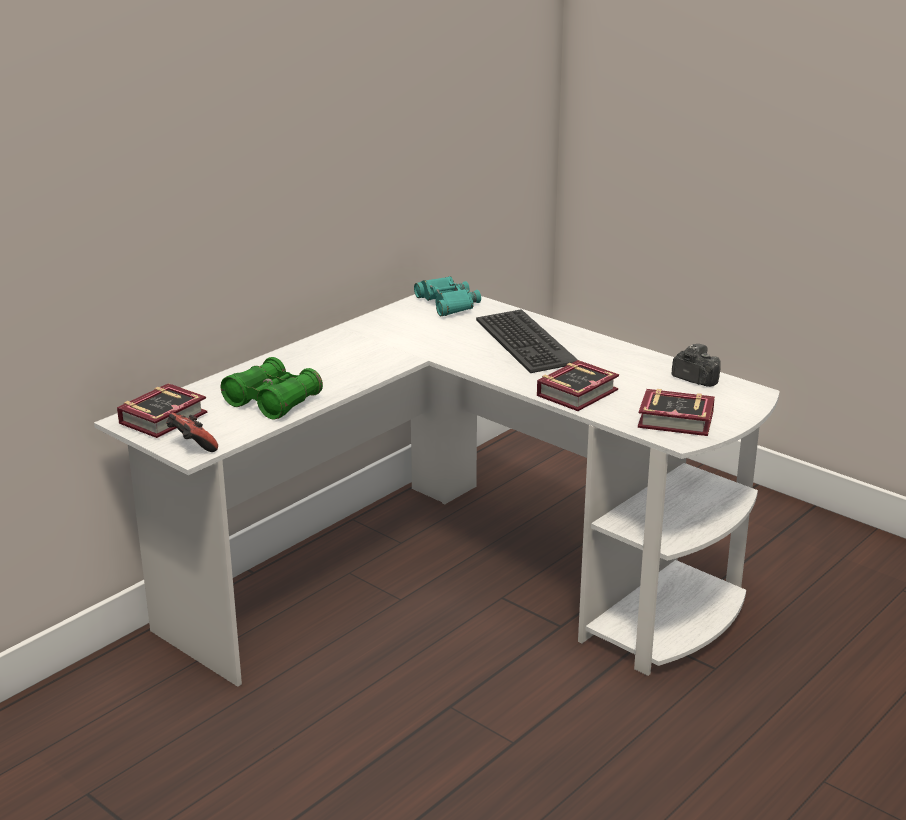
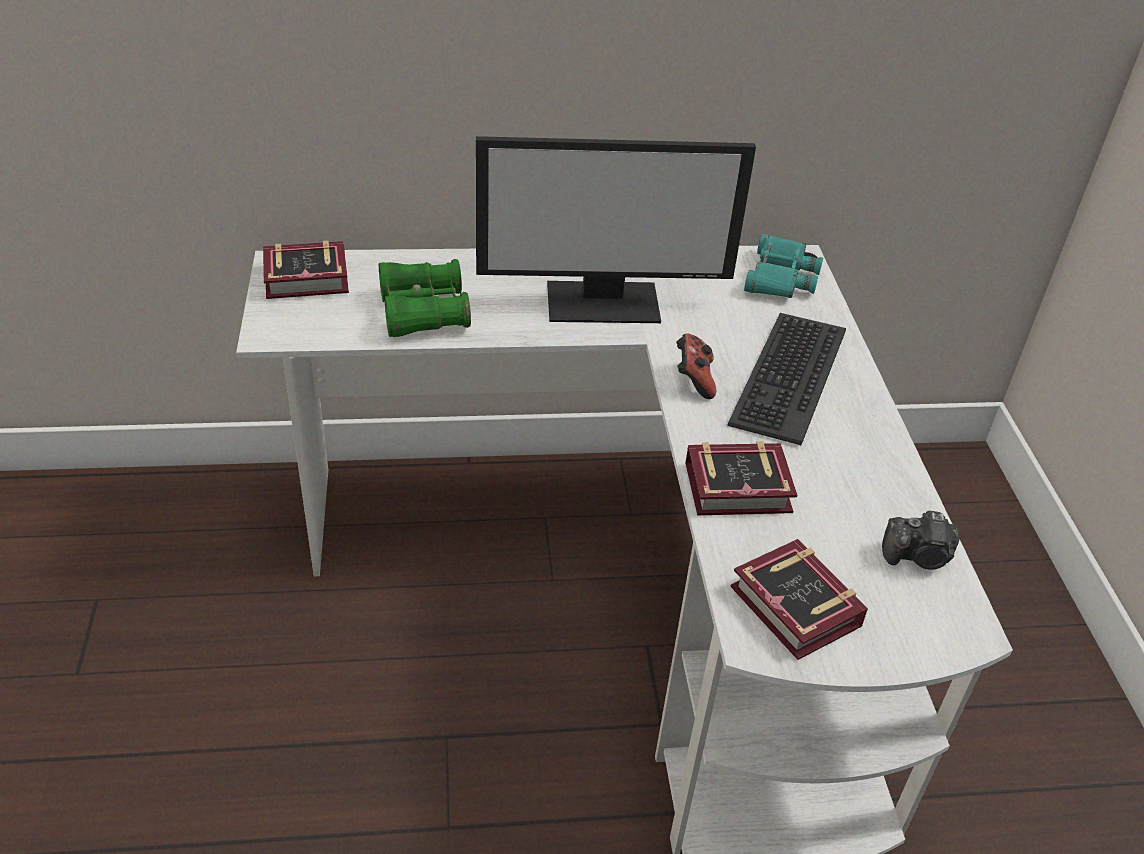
camera: 40 degrees right, 15 degrees up
game controller [166,413,218,452] -> game controller moved to [676,333,716,399]
camera [672,344,721,387] -> camera turned 105 degrees clockwise [882,510,959,570]
none -> monitor [476,136,756,323]

